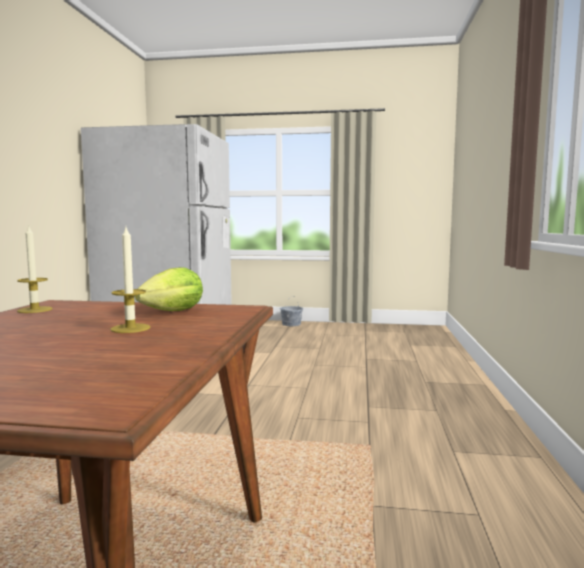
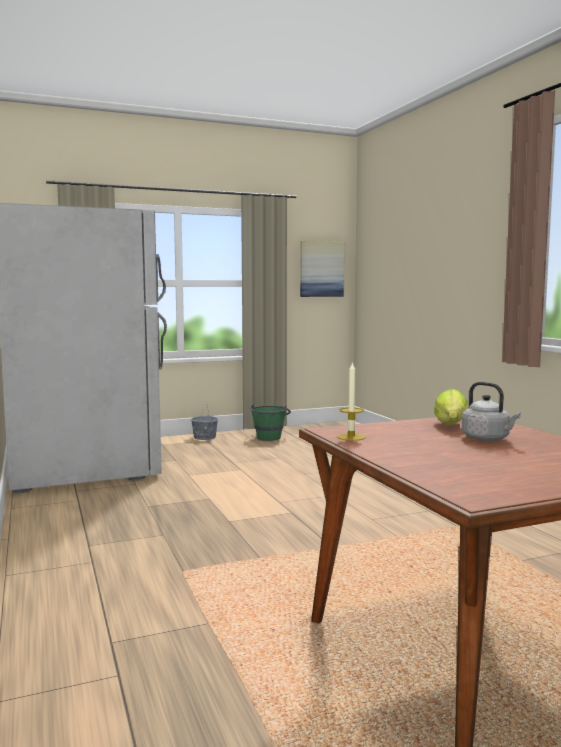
camera: 30 degrees left, 0 degrees up
candle [110,227,151,333] -> grey kettle [462,382,521,441]
none -> green bucket [250,404,291,441]
none -> picture [300,241,344,297]

